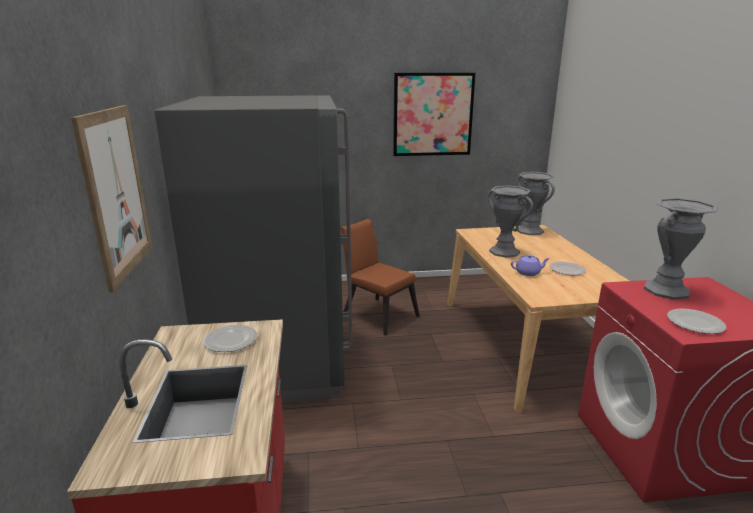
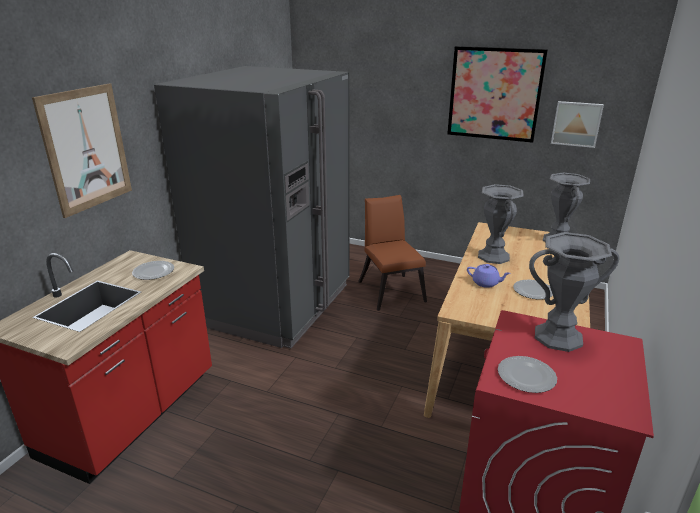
camera: 30 degrees right, 5 degrees up
none -> picture [551,101,604,148]

